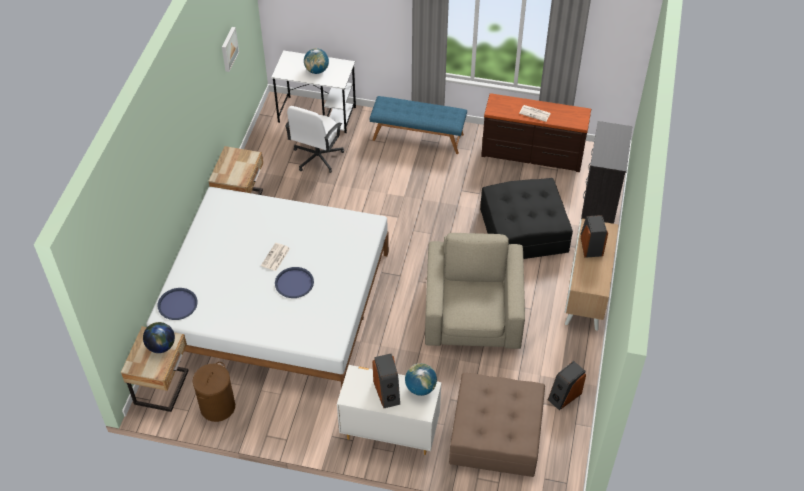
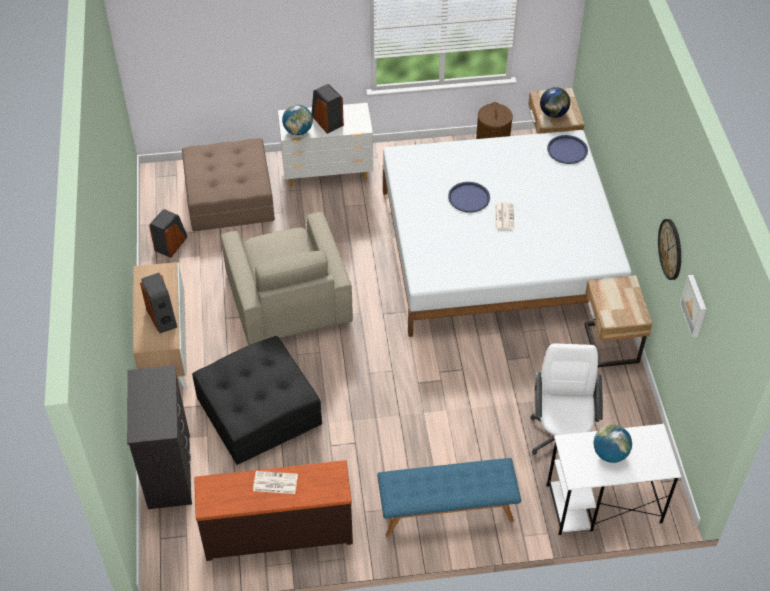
camera: 160 degrees right, 0 degrees up
none -> wall clock [658,219,681,280]

